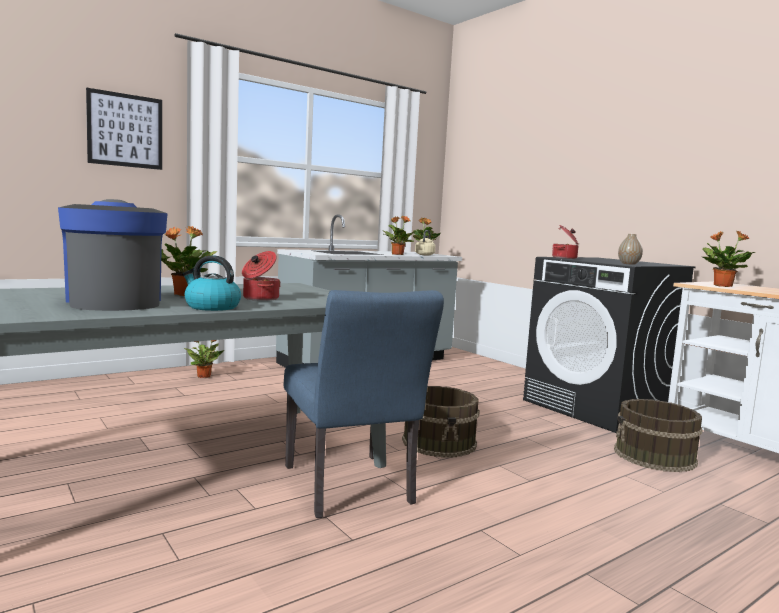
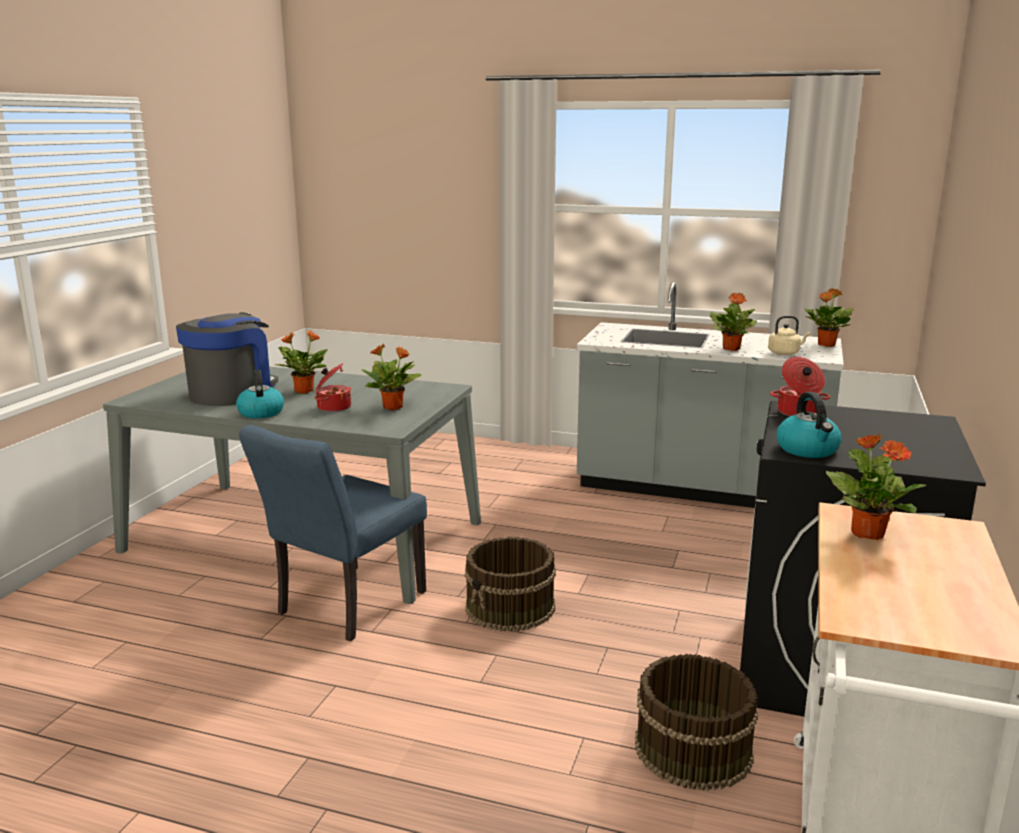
camera: 55 degrees right, 10 degrees up
picture [86,88,162,170] -> none
potted plant [184,340,225,378] -> potted plant moved to [361,344,421,410]
vase [618,234,643,265] -> kettle [777,392,842,458]

